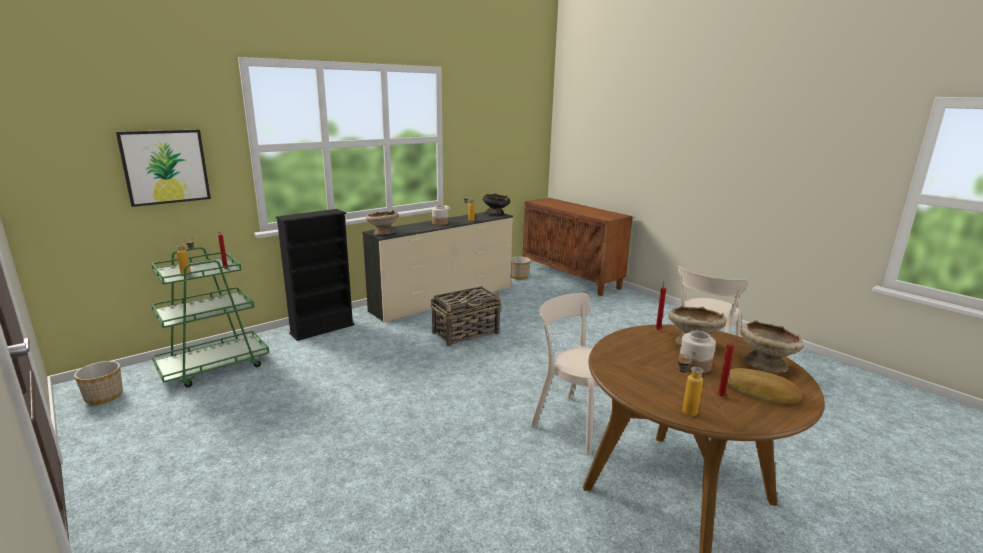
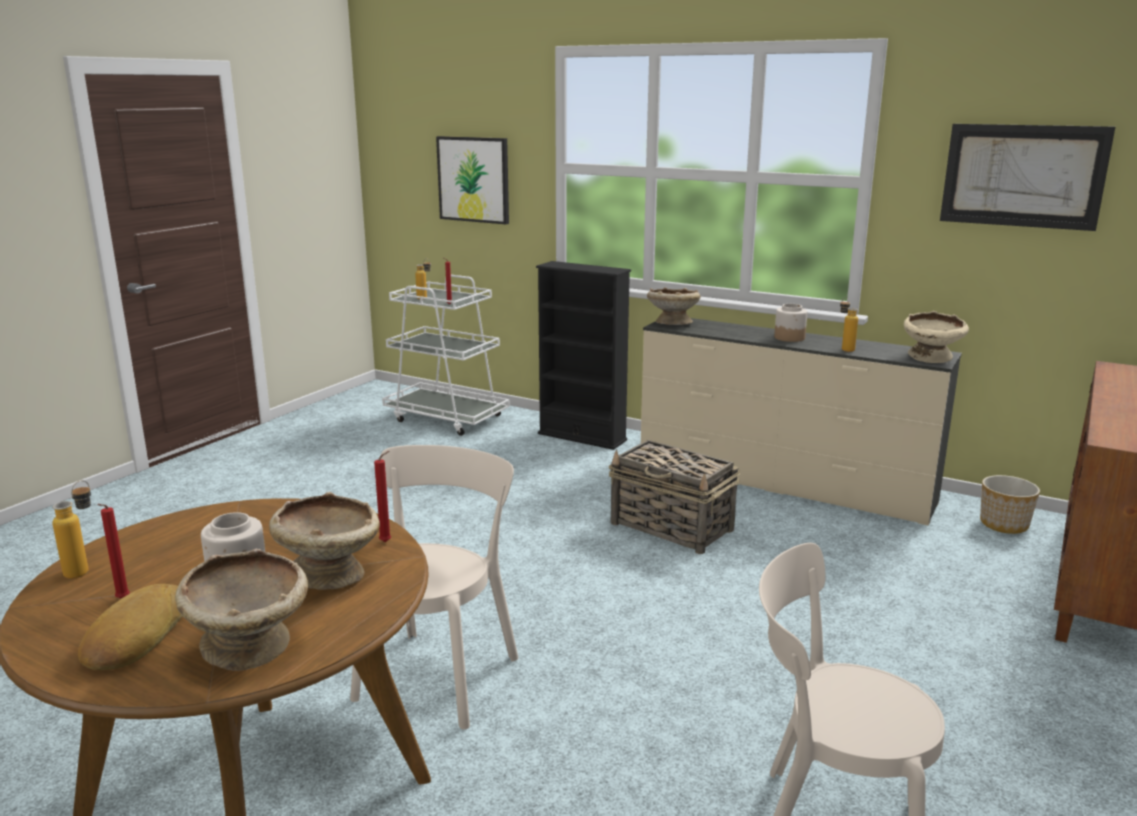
camera: 70 degrees right, 0 degrees up
planter [74,361,123,405] -> none
green cart [151,247,269,388] -> white cart [382,275,510,436]
black bowl [483,194,510,216] -> beige bowl [904,311,969,363]
none -> picture [940,124,1115,231]

